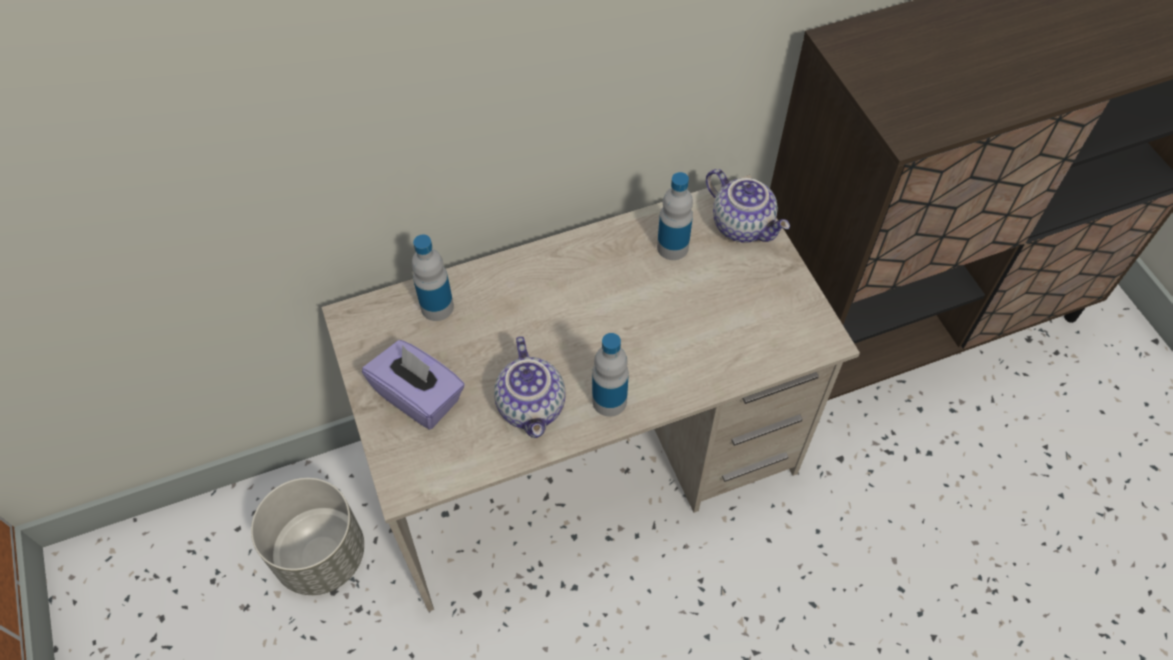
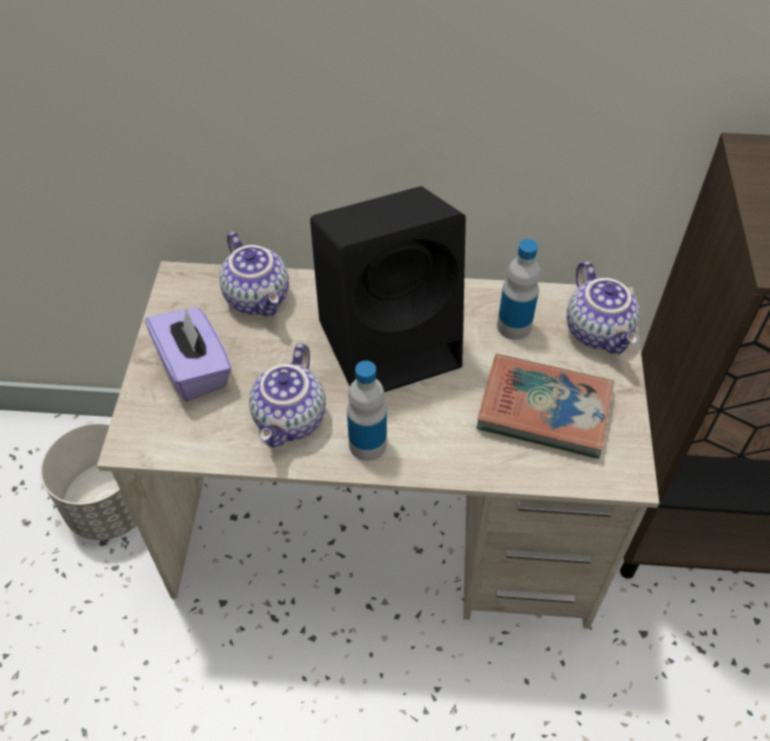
camera: 25 degrees right, 5 degrees down
bottle [412,235,454,321] -> teapot [219,232,289,317]
none -> black speaker [310,186,466,392]
none -> book [477,354,614,459]

